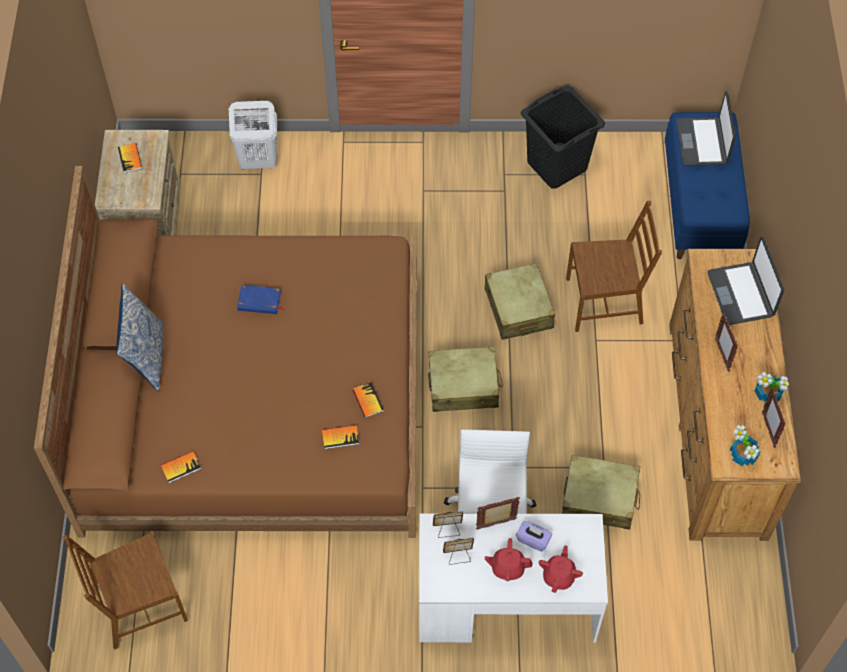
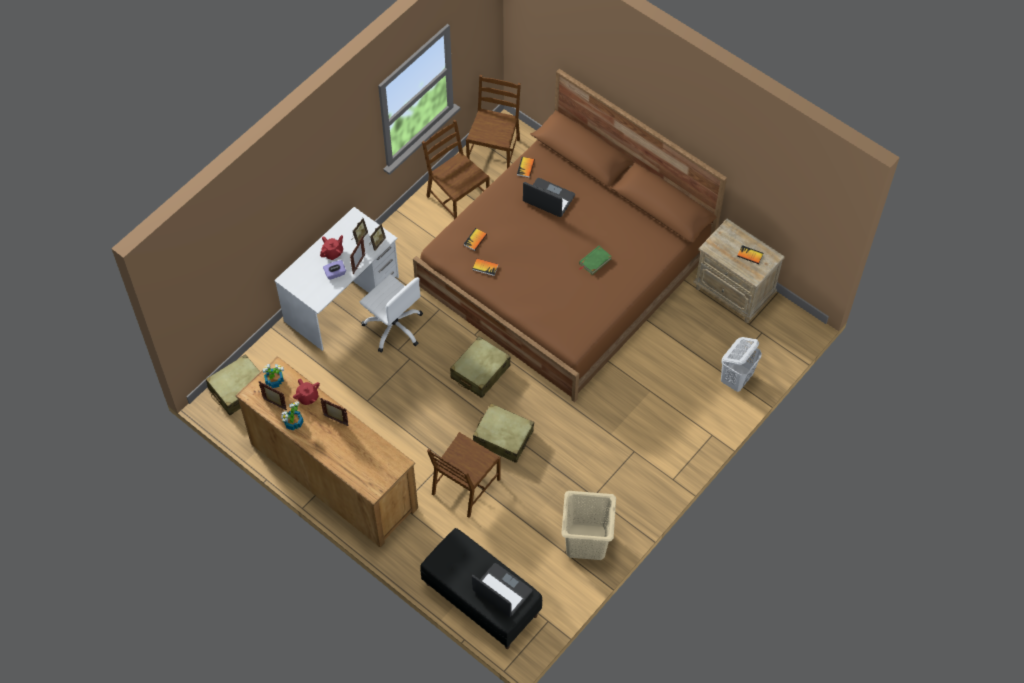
camera: 130 degrees right, 0 degrees up
pillow [116,283,164,391] -> none
blue book [237,285,285,314] -> green book [579,246,612,275]
black laundry basket [521,86,605,189] -> beige laundry basket [561,491,616,560]
red teapot [539,545,583,593] -> red teapot moved to [293,379,320,405]
beige suitcase [562,455,640,529] -> beige suitcase moved to [206,354,260,415]
blue bench [665,112,750,259] -> black bench [420,528,542,649]
laptop [707,236,784,325] -> laptop moved to [523,178,575,217]
none -> brown chair [422,120,490,219]

